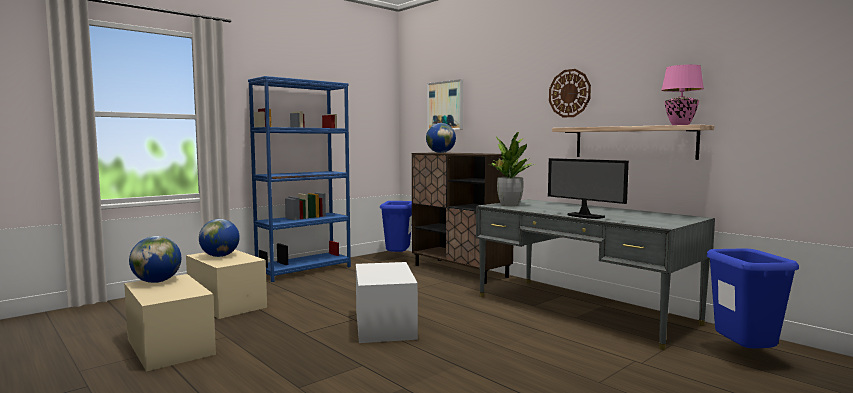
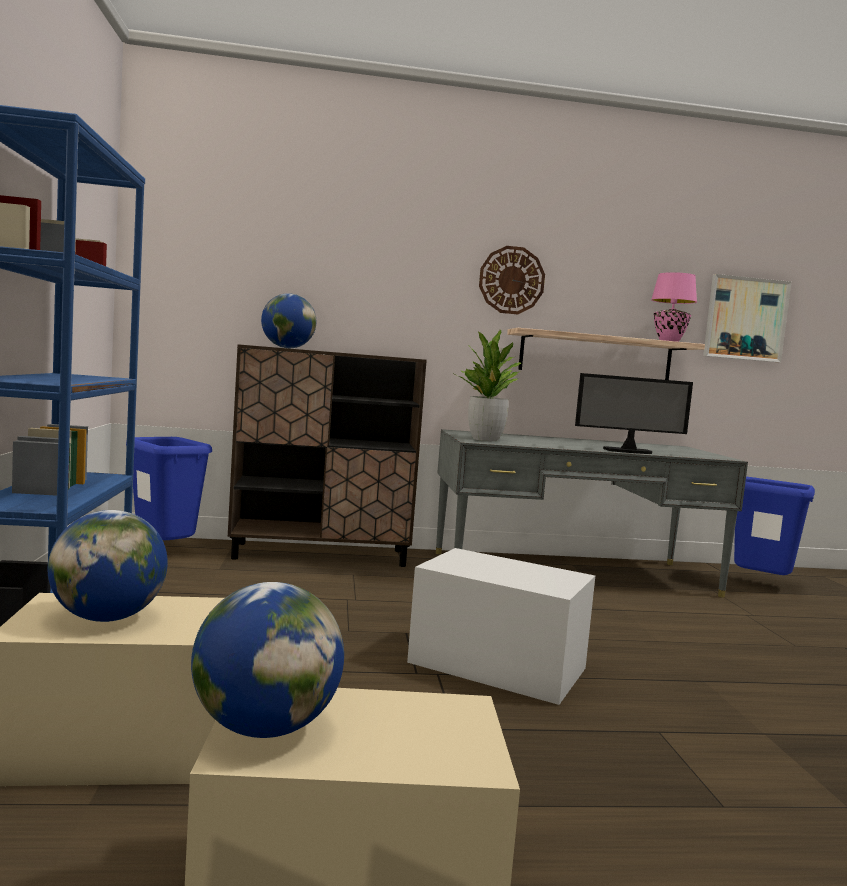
camera: 55 degrees left, 0 degrees up
picture [427,79,463,130] -> picture moved to [703,274,791,362]

